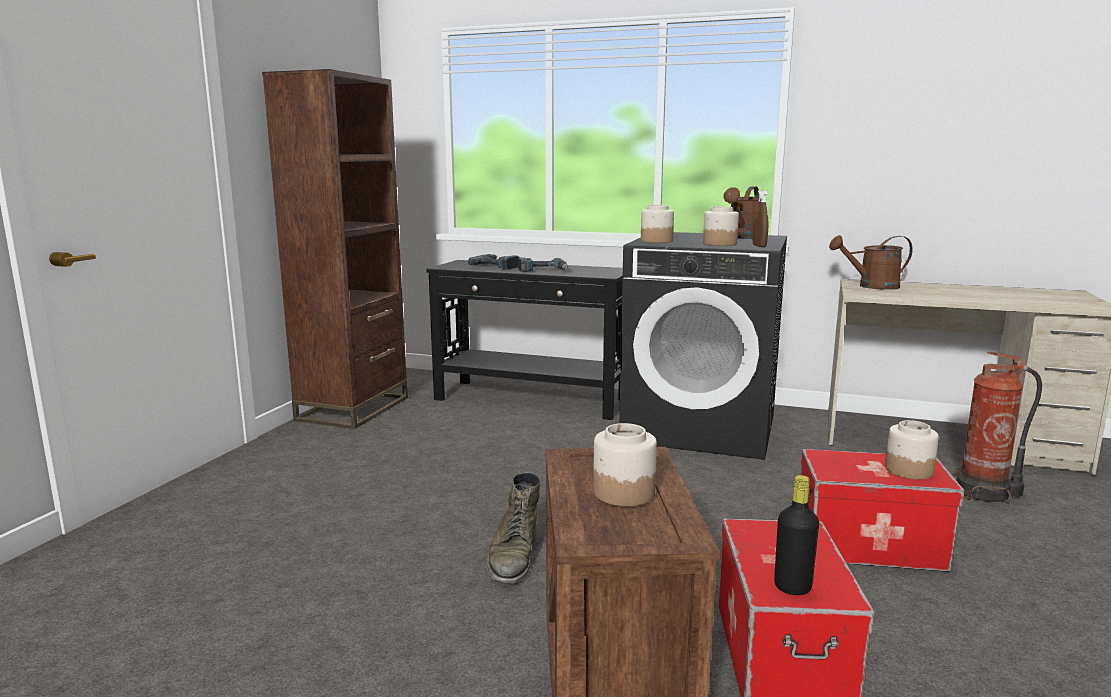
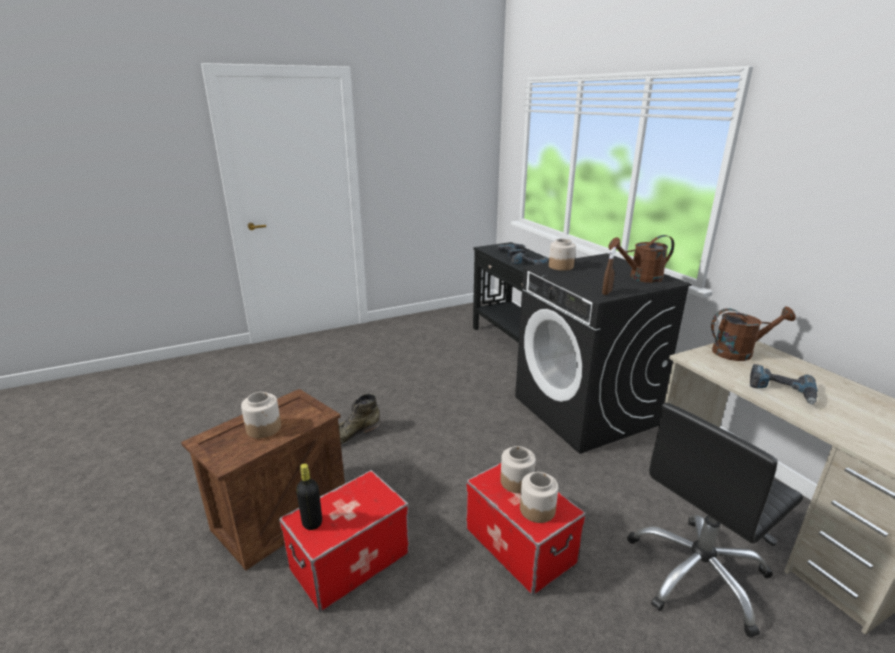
camera: 45 degrees right, 10 degrees up
brown bookcase [262,69,408,429] -> none
jar [703,206,739,246] -> jar moved to [500,446,536,493]
brown watering can [829,235,913,290] -> brown watering can turned 135 degrees clockwise [711,307,796,361]
fire extinguisher [954,352,1042,503] -> black office chair [627,403,803,638]
none -> power drill [750,364,818,405]

